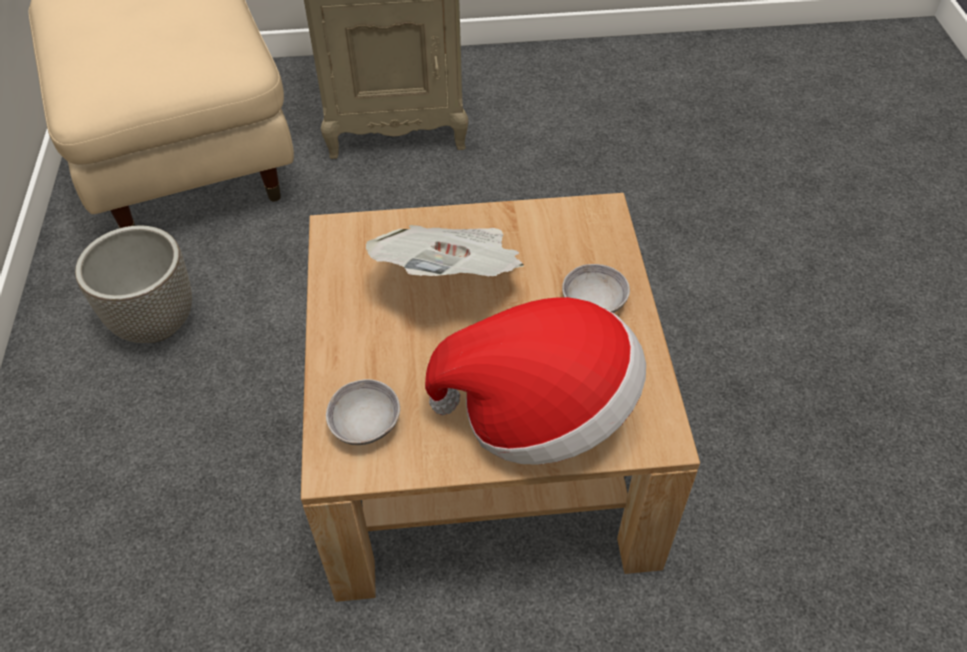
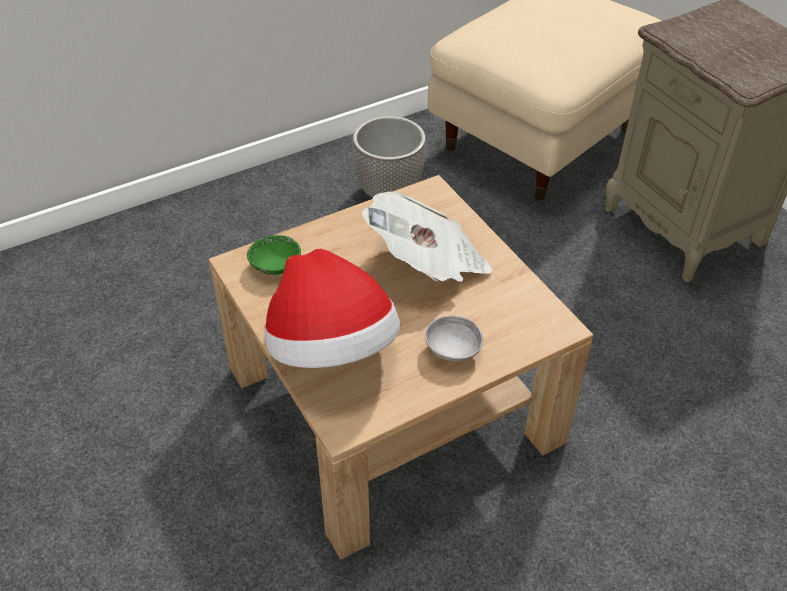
camera: 65 degrees right, 5 degrees down
grey bowl [326,379,400,445] -> green bowl [247,235,301,275]

